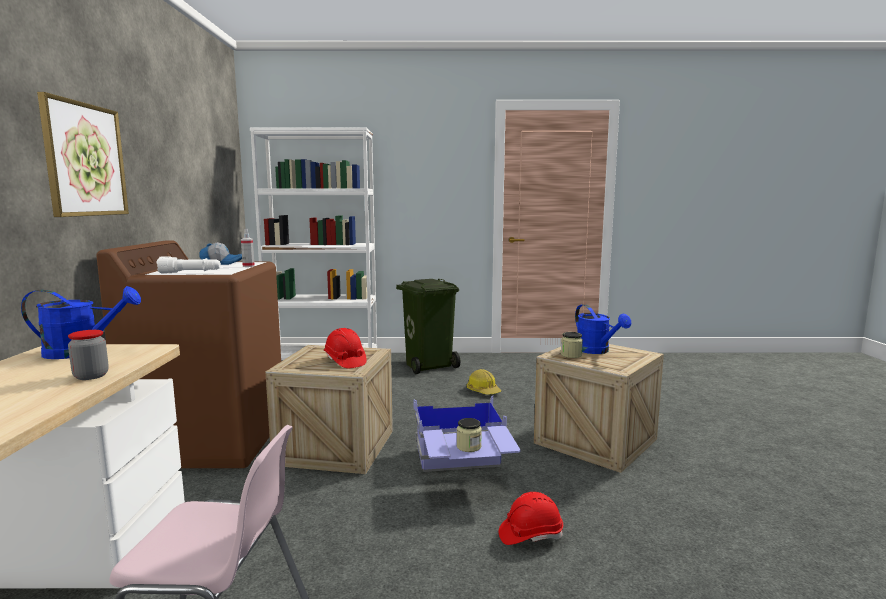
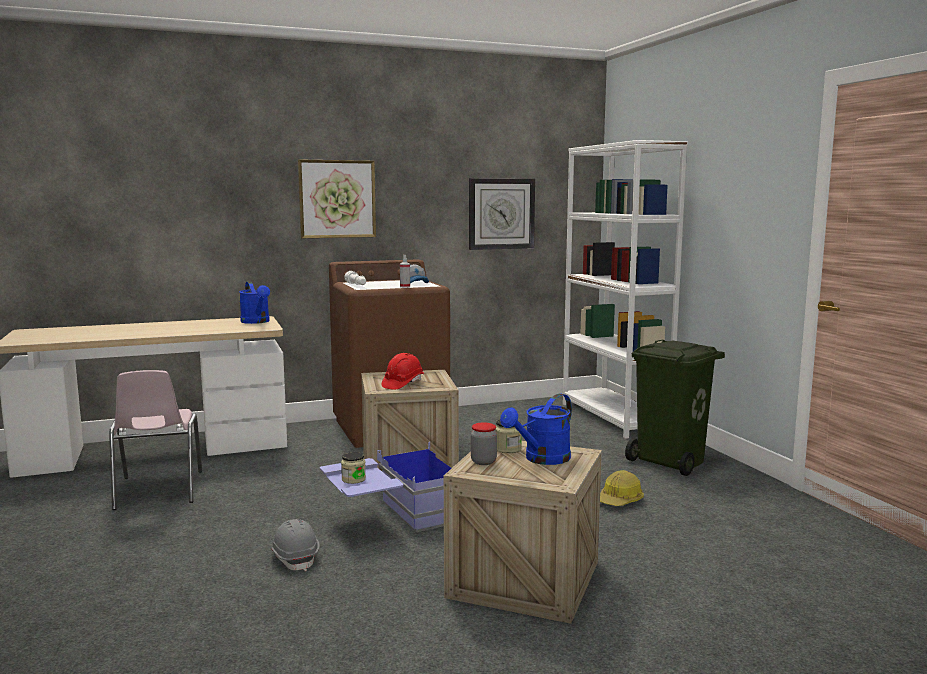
camera: 70 degrees right, 0 degrees up
jar [68,330,109,380] -> jar moved to [471,423,497,465]
red hard hat [499,492,563,545] -> grey hard hat [271,519,319,571]
none -> wall clock [469,178,535,250]

